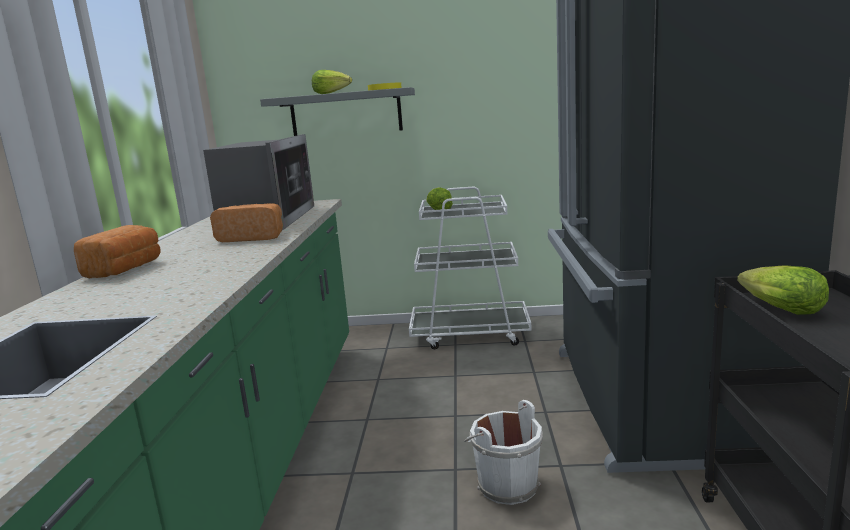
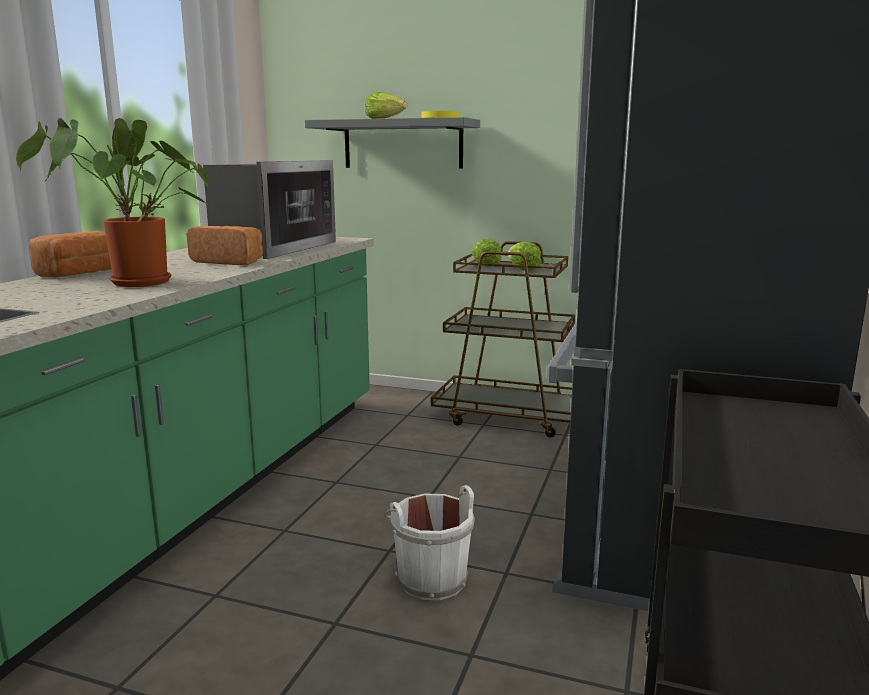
camera: 15 degrees right, 0 degrees up
white cart [409,187,532,349] -> brown cart [431,241,575,437]
lettuce [737,265,829,315] -> lettuce moved to [508,242,541,271]
none -> potted plant [16,118,209,287]

